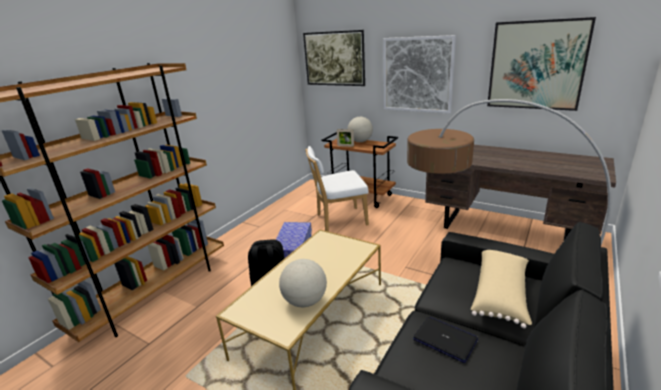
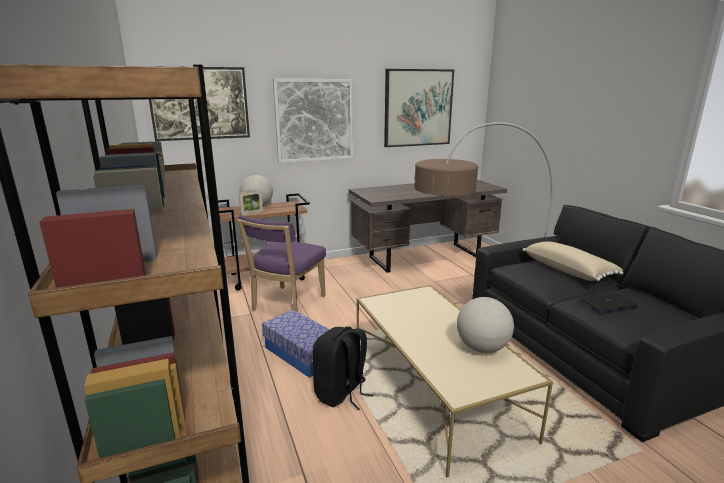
camera: 55 degrees left, 5 degrees down
white chair [306,146,369,232] -> purple chair [237,215,326,312]

